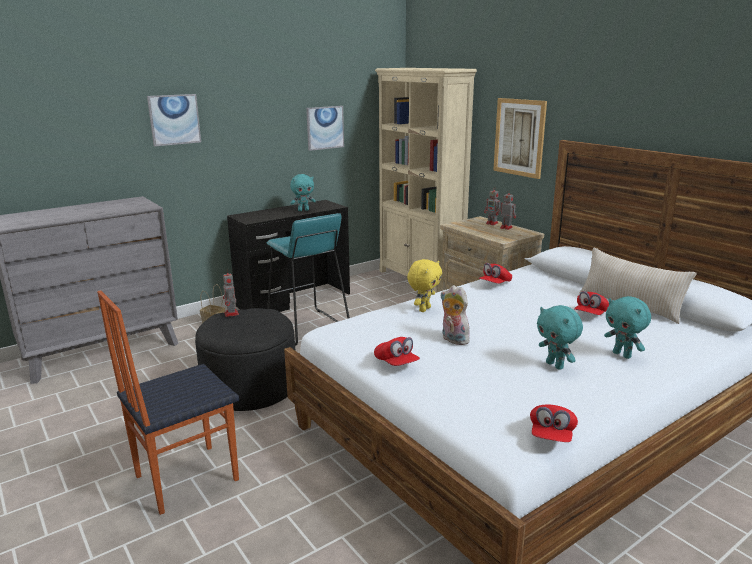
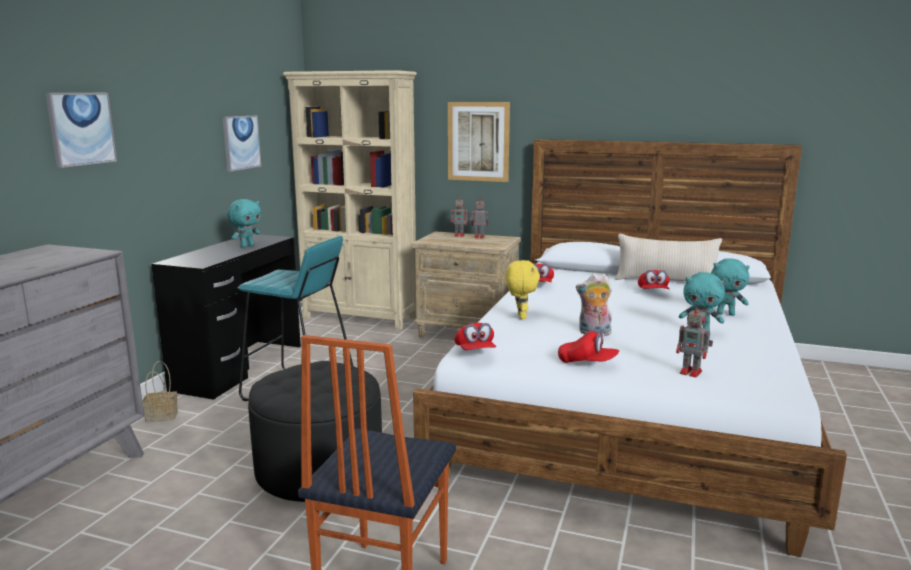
camera: 35 degrees left, 5 degrees down
toy robot [223,270,239,317] -> toy robot moved to [676,304,713,377]
red cap [530,405,578,442] -> red cap moved to [454,323,496,350]

